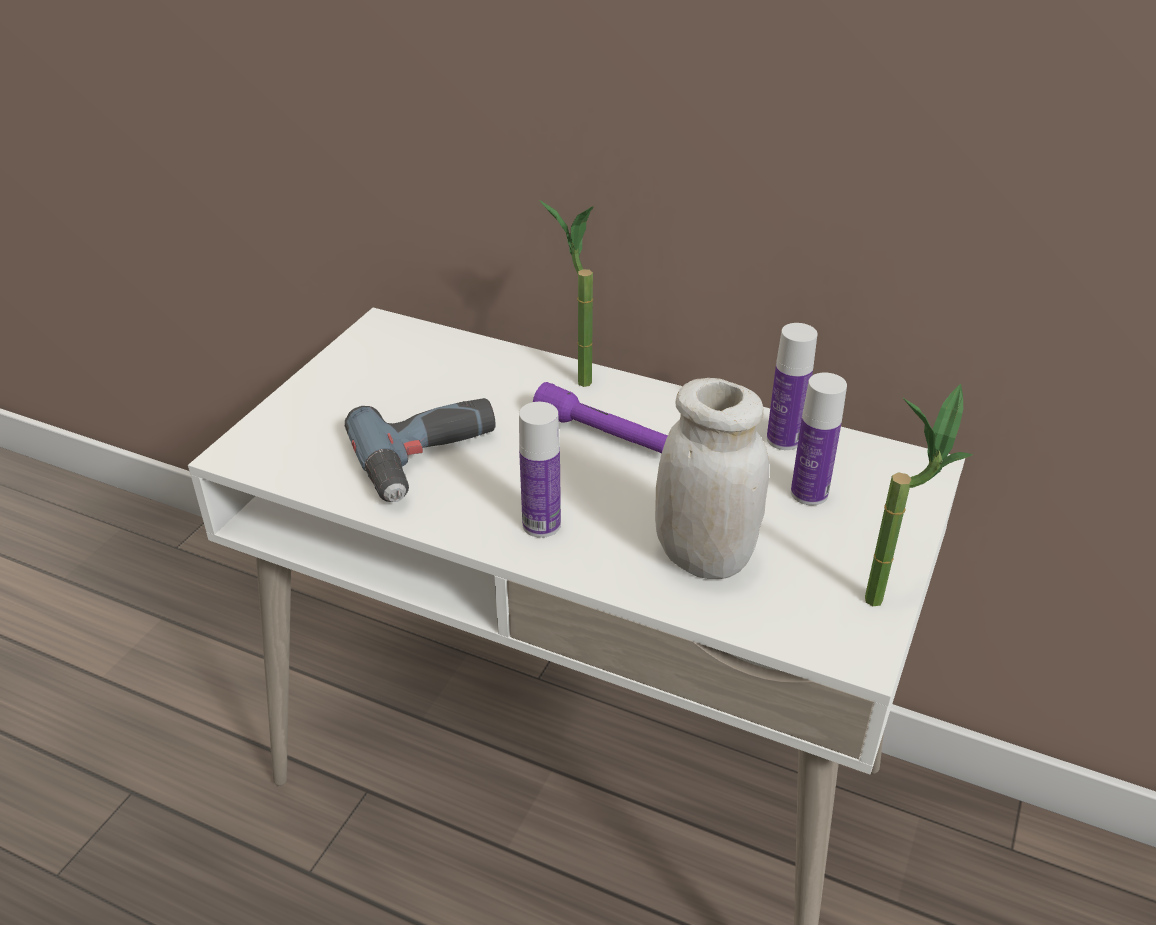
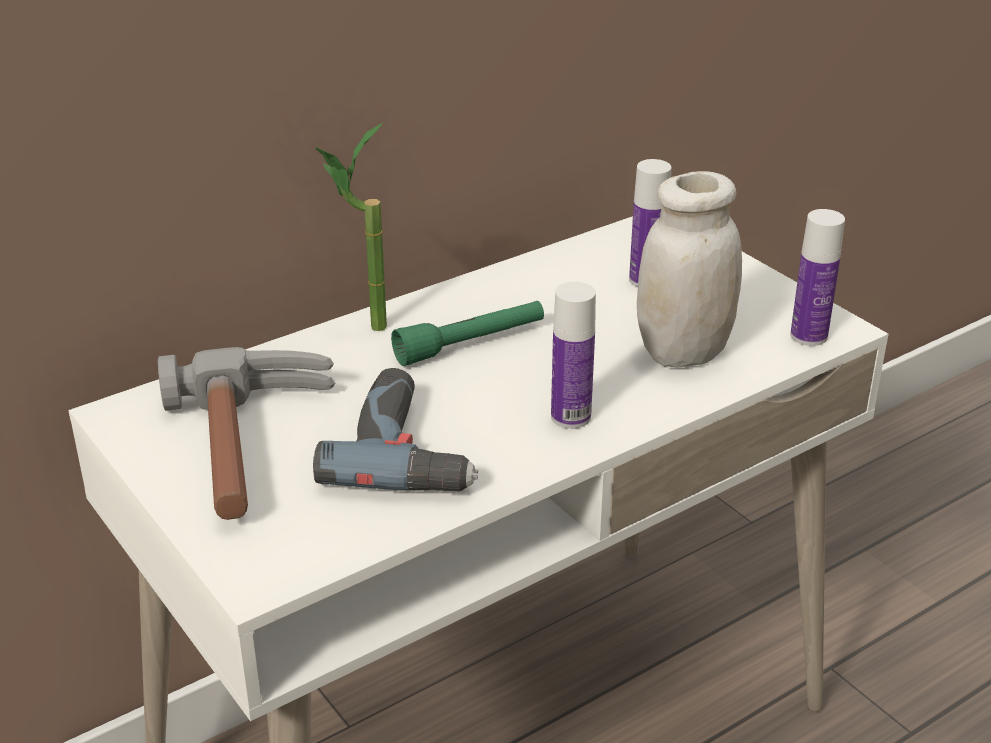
camera: 60 degrees left, 5 degrees down
purple flashlight [533,382,668,453] -> green flashlight [391,301,544,366]
bottle [767,323,818,450] -> bottle moved to [790,209,845,346]
potted plant [865,384,973,606] -> none
none -> hammer [158,347,335,520]

